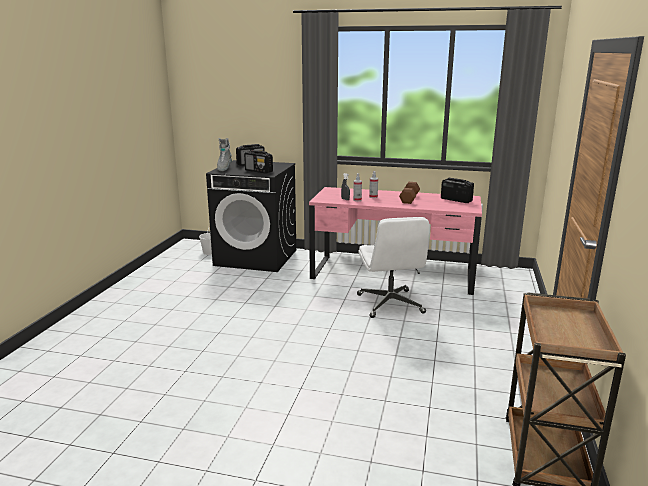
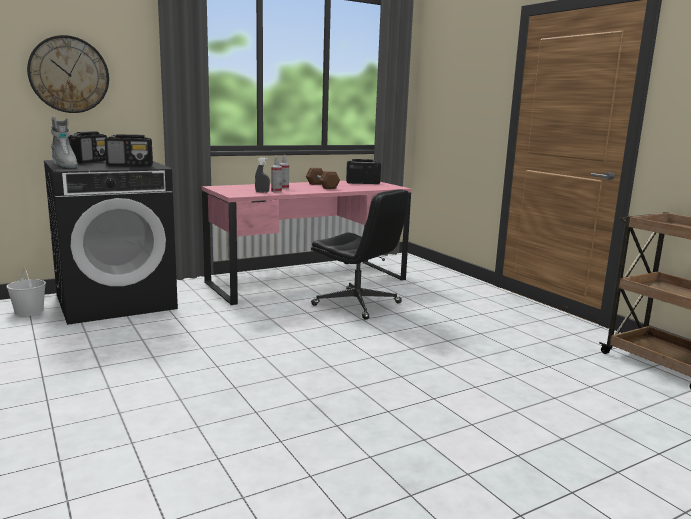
camera: 45 degrees left, 5 degrees down
white office chair [357,217,430,318] -> black office chair [311,189,409,320]
none -> wall clock [27,35,109,113]

